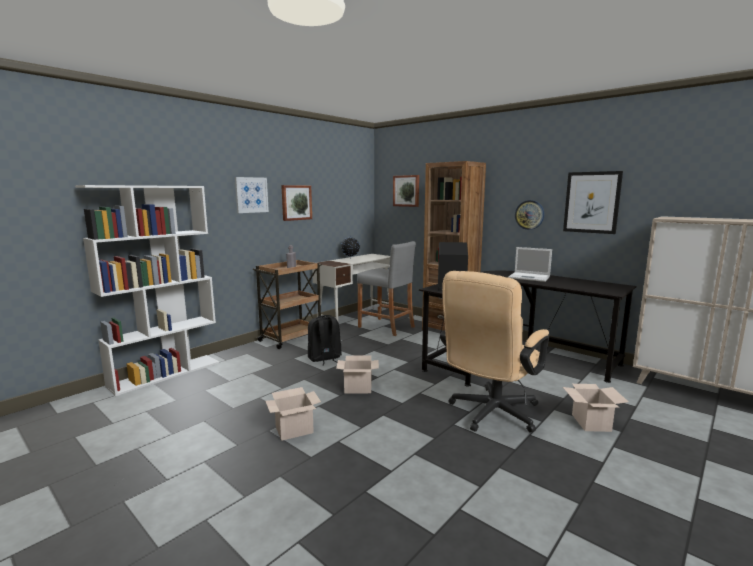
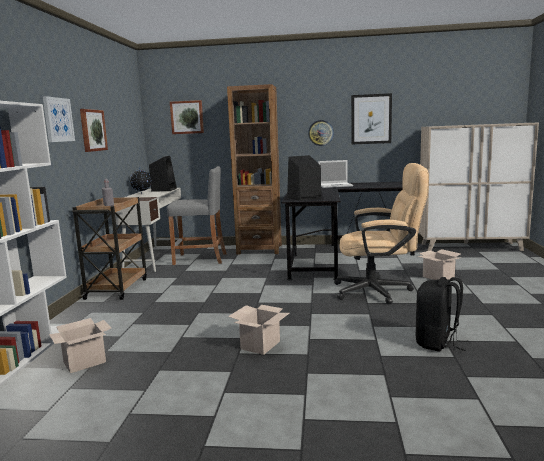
camera: 35 degrees left, 0 degrees up
black backpack [308,315,342,365] -> black backpack moved to [416,277,469,352]
cardboard box [336,356,379,394] -> cardboard box moved to [49,318,111,373]
beige office chair [440,271,549,433] -> beige office chair turned 90 degrees counterclockwise [334,163,429,304]
none -> black speaker [149,156,177,192]

